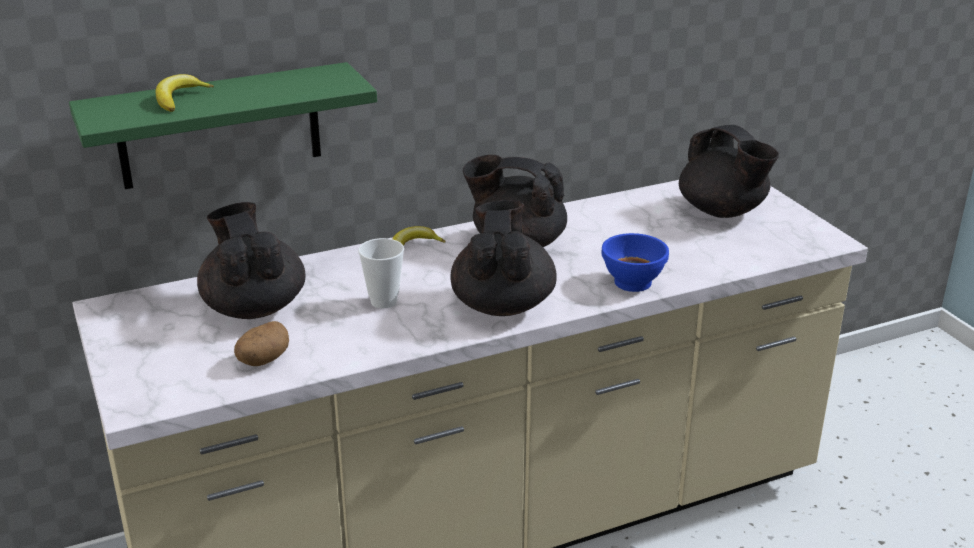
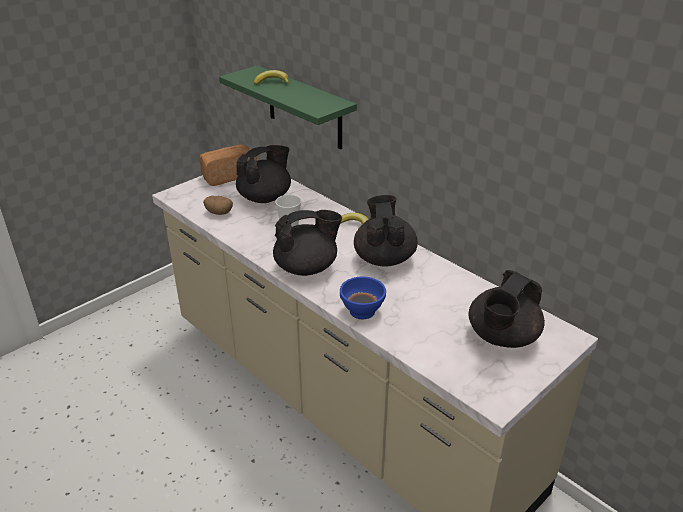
camera: 70 degrees right, 5 degrees up
none -> bread [199,145,257,186]

